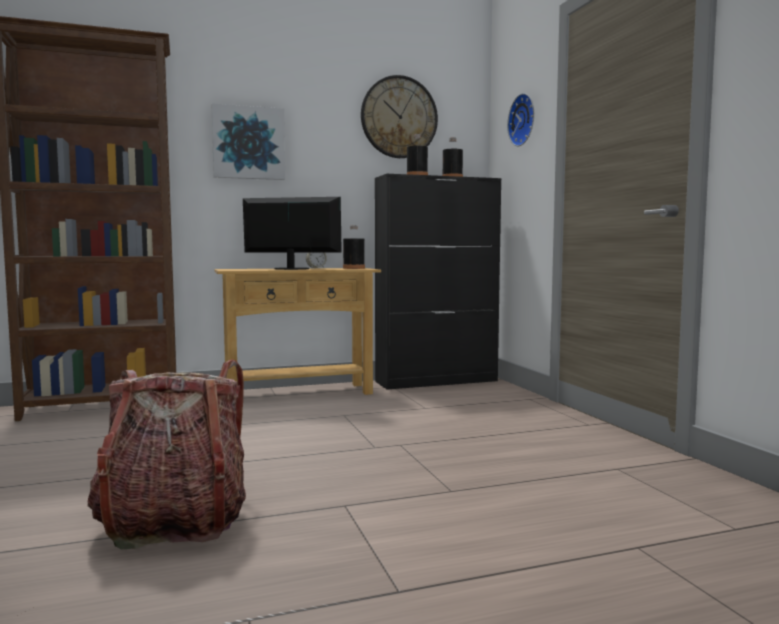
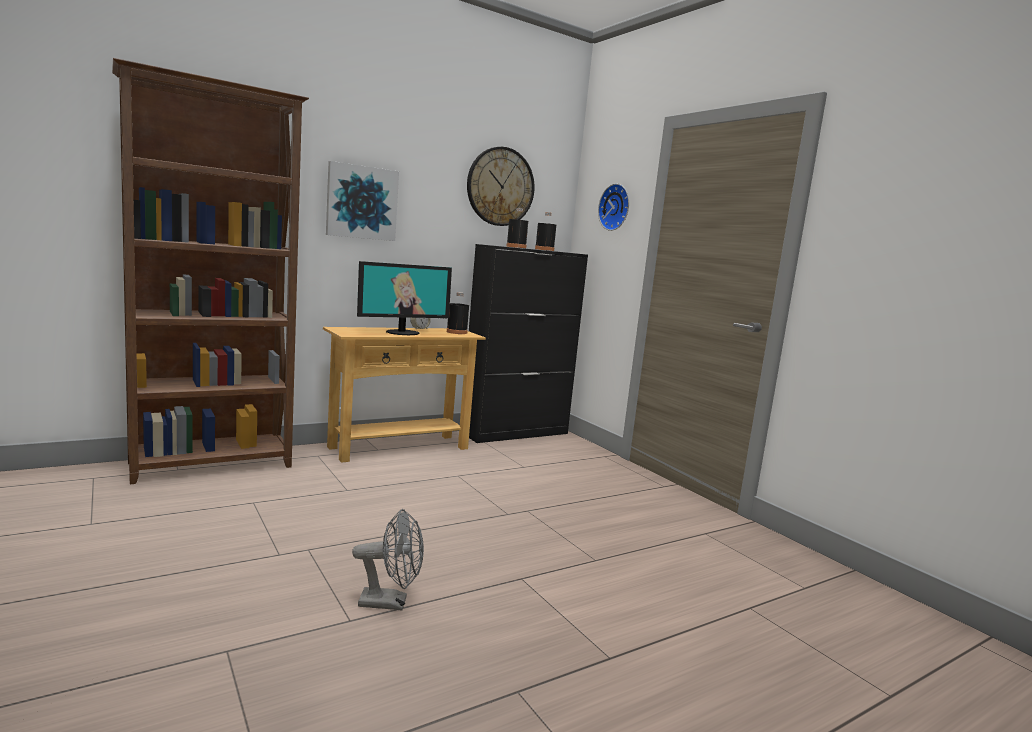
camera: 15 degrees left, 5 degrees up
backpack [87,359,246,549] -> grey fan [352,509,424,610]
monitor [243,197,342,270] -> monitor turned 150 degrees clockwise [357,261,452,335]

